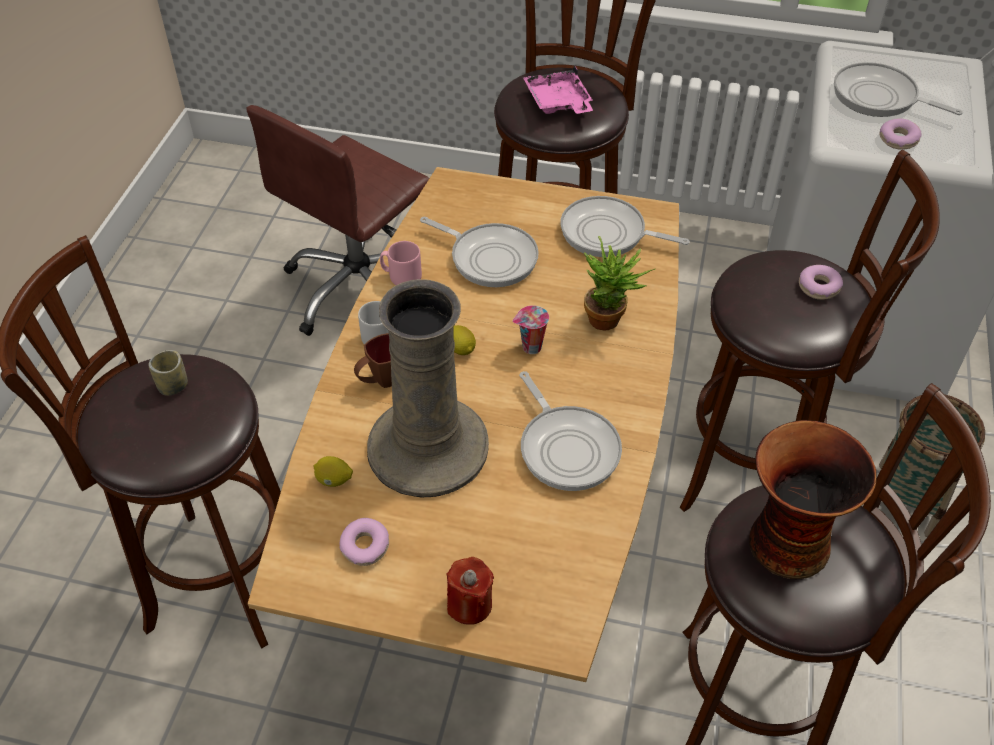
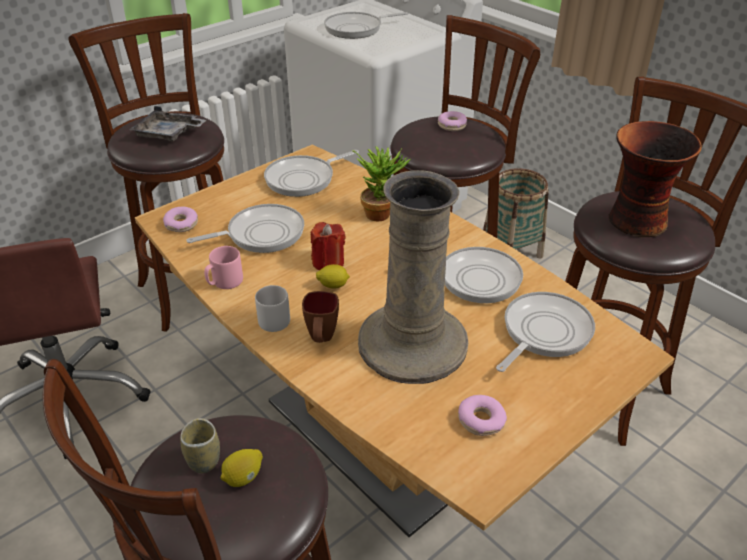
camera: 55 degrees left, 10 degrees down
lemon [314,456,353,487] -> lemon moved to [221,449,263,487]
red candle [446,557,494,625] -> red candle moved to [311,222,345,270]
cup [512,305,549,354] -> none
pink tray [523,65,593,114] -> grey tray [129,106,206,142]
donut [879,118,922,150] -> donut moved to [163,207,198,232]
none -> frying pan [496,292,595,372]

